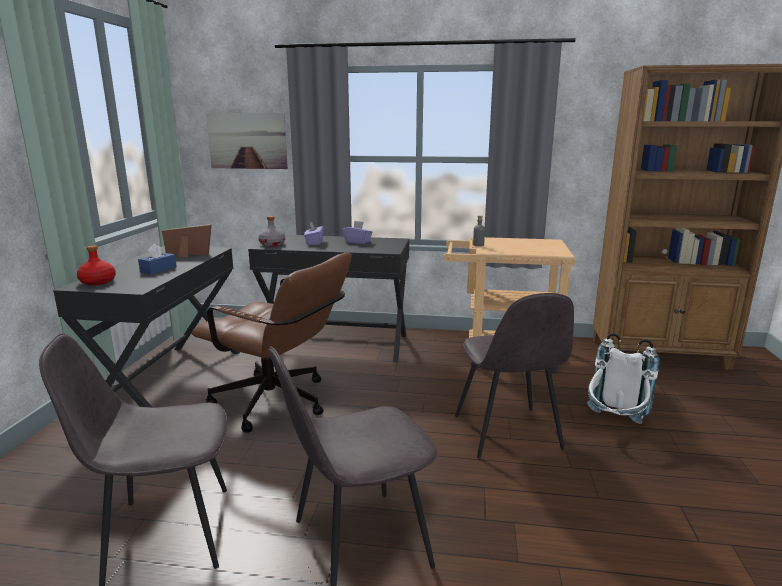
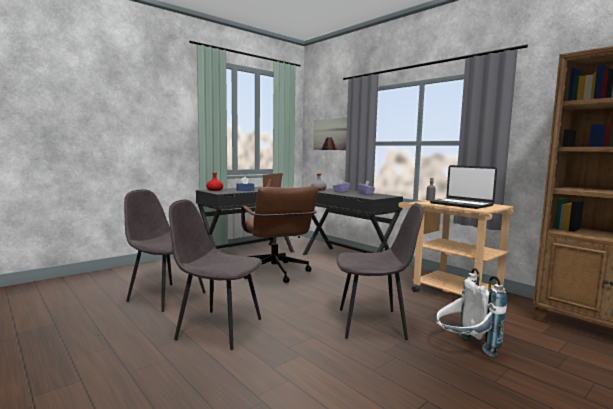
camera: 40 degrees right, 10 degrees down
grey chair [455,293,574,458] -> grey chair turned 120 degrees counterclockwise [336,203,423,340]
none -> laptop [430,165,497,209]

